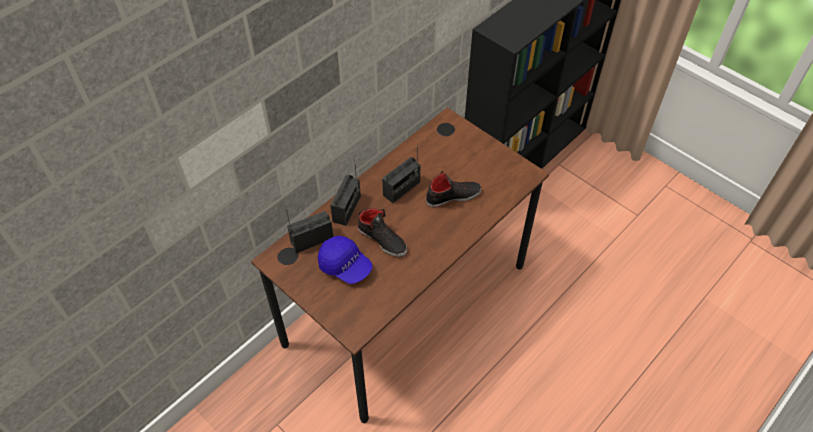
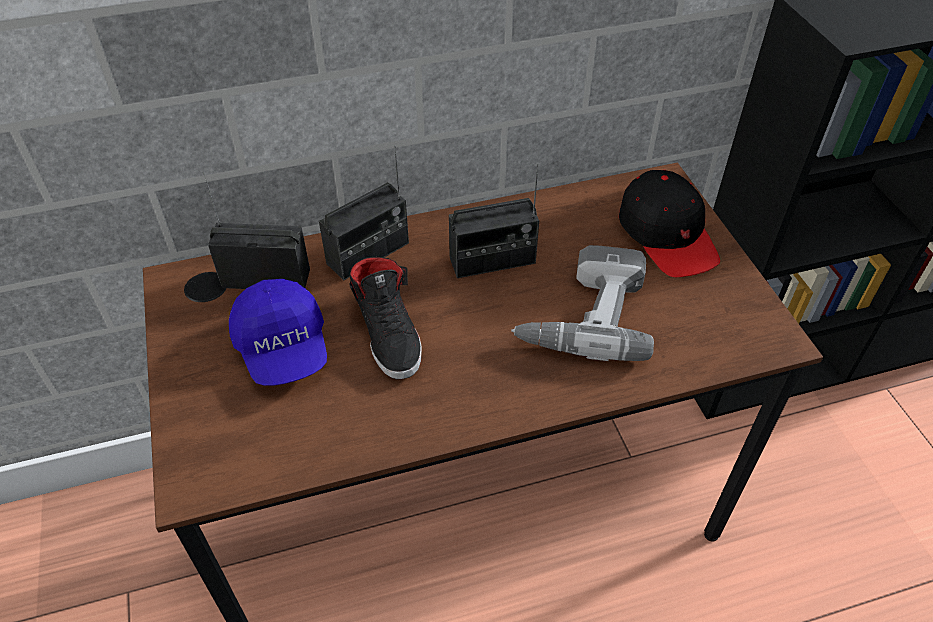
camera: 30 degrees right, 5 degrees down
black shoe [426,171,482,208] -> power drill [511,245,654,361]
none -> black cap [619,170,720,277]

